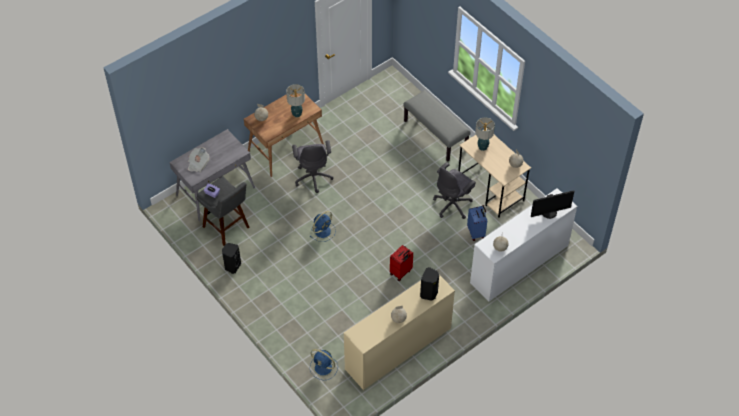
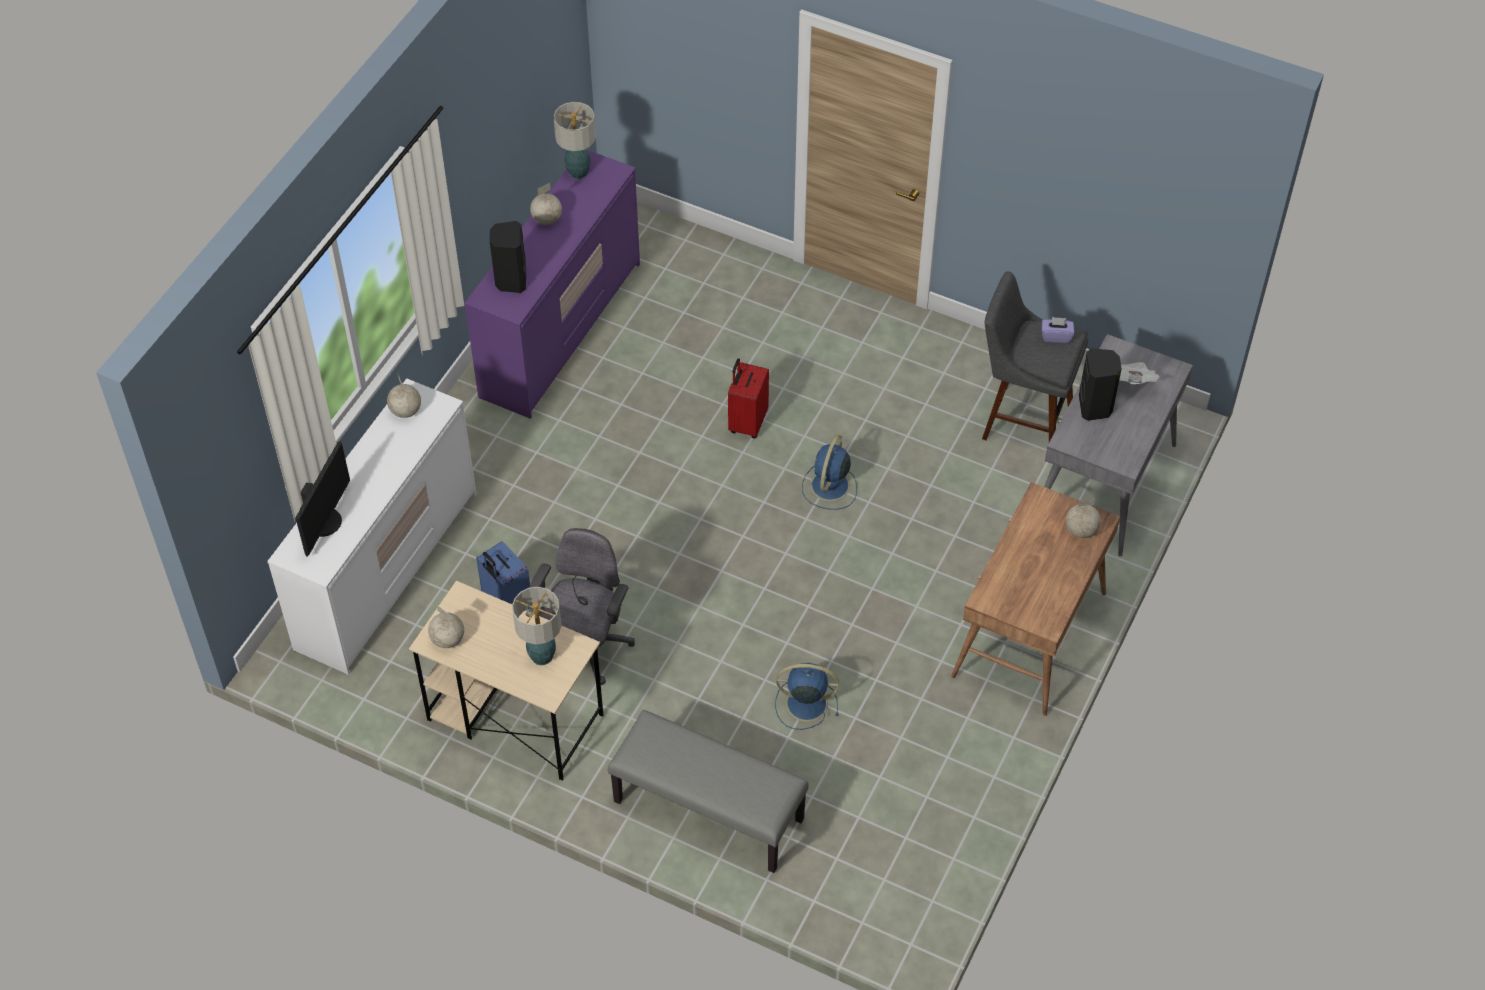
camera: 155 degrees right, 0 degrees up
black speaker [222,243,241,274] -> black speaker moved to [1079,348,1122,421]
table lamp [286,84,305,117] -> table lamp moved to [553,102,596,179]
grey office chair [292,140,333,193] -> none
blue fan [310,349,338,380] -> blue fan moved to [775,663,839,730]
beige dresser [343,275,455,390] -> purple dresser [464,150,640,419]
red suitcase [390,245,413,281] -> red suitcase moved to [728,358,769,439]
monitor [531,190,574,219] -> monitor turned 150 degrees clockwise [296,441,350,556]

